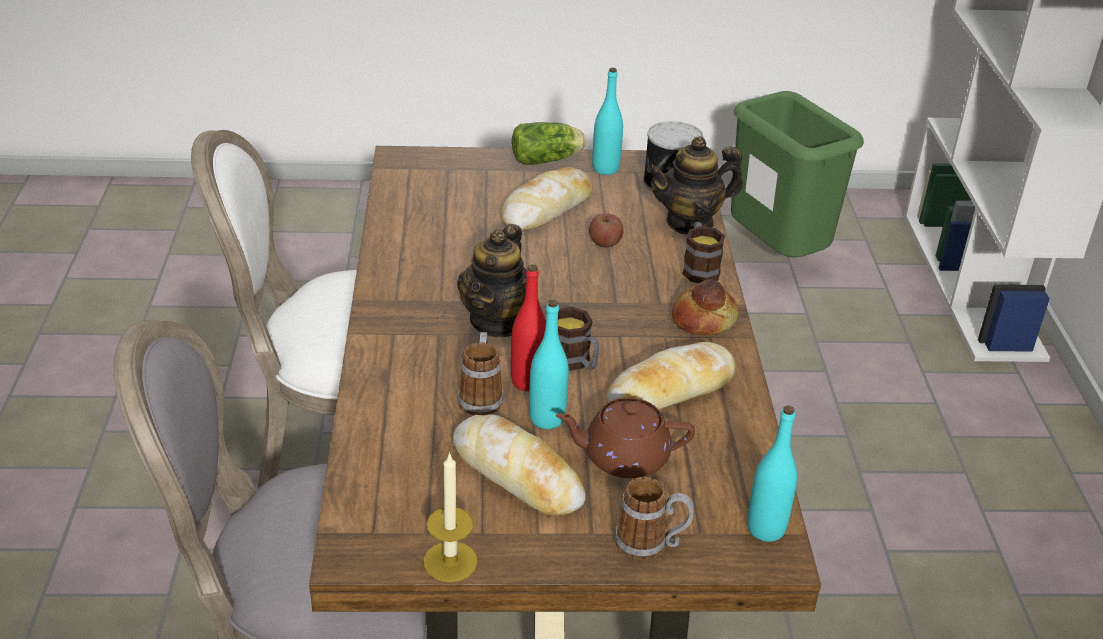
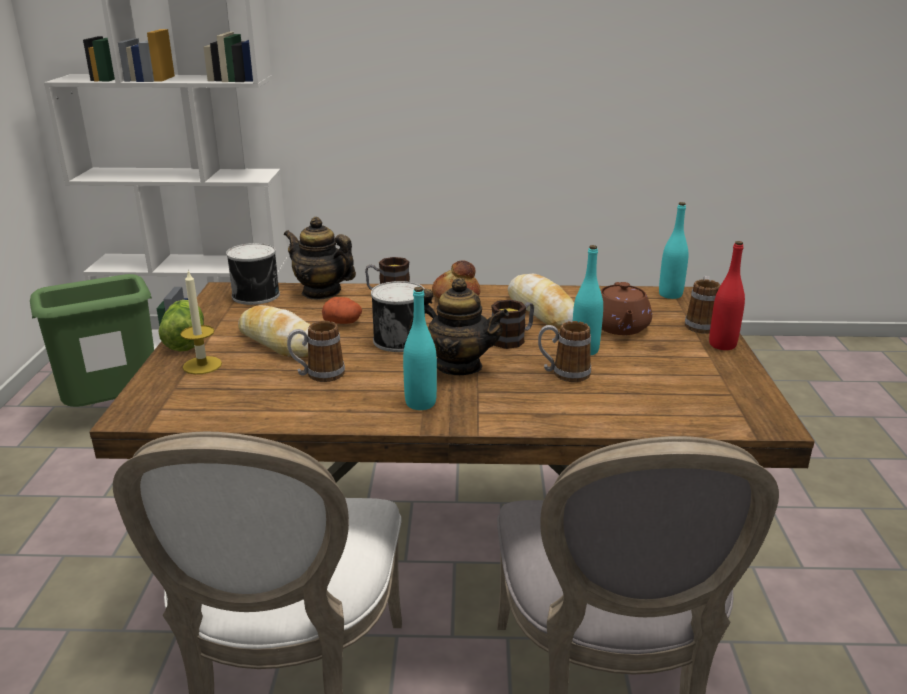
camera: 85 degrees left, 10 degrees down
candle [423,452,478,582] -> candle moved to [180,270,222,374]
bread [453,414,585,516] -> none
red bottle [511,265,546,391] -> red bottle moved to [709,241,745,350]
apple [589,213,624,247] -> potato [322,297,362,324]
turquoise bottle [592,68,623,175] -> turquoise bottle moved to [403,287,437,410]
teapot [647,136,743,234] -> teapot turned 135 degrees clockwise [284,217,356,300]
none -> mug [287,321,345,382]
none -> can [371,281,425,352]

